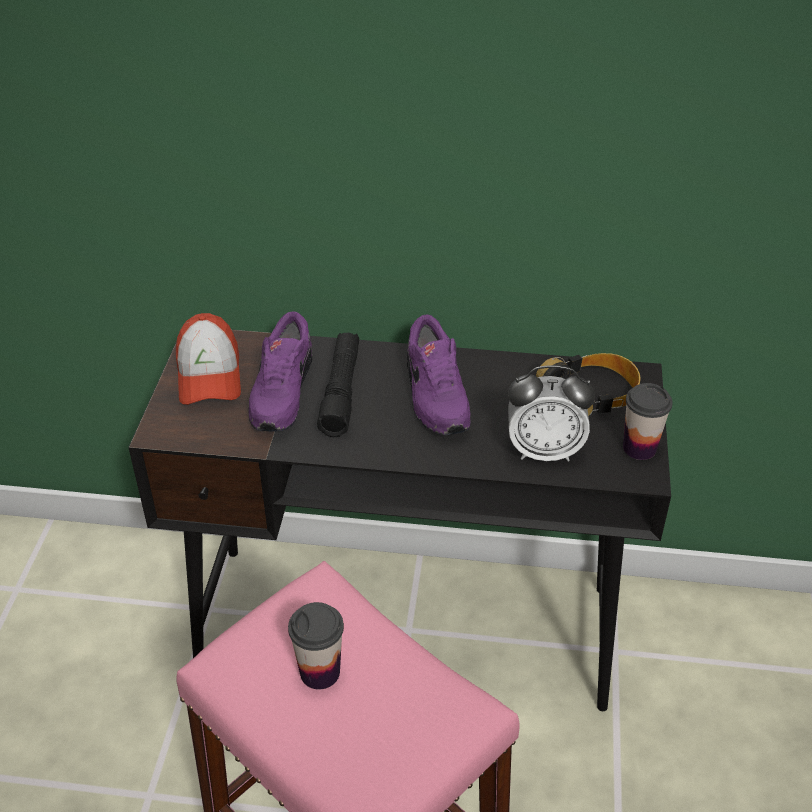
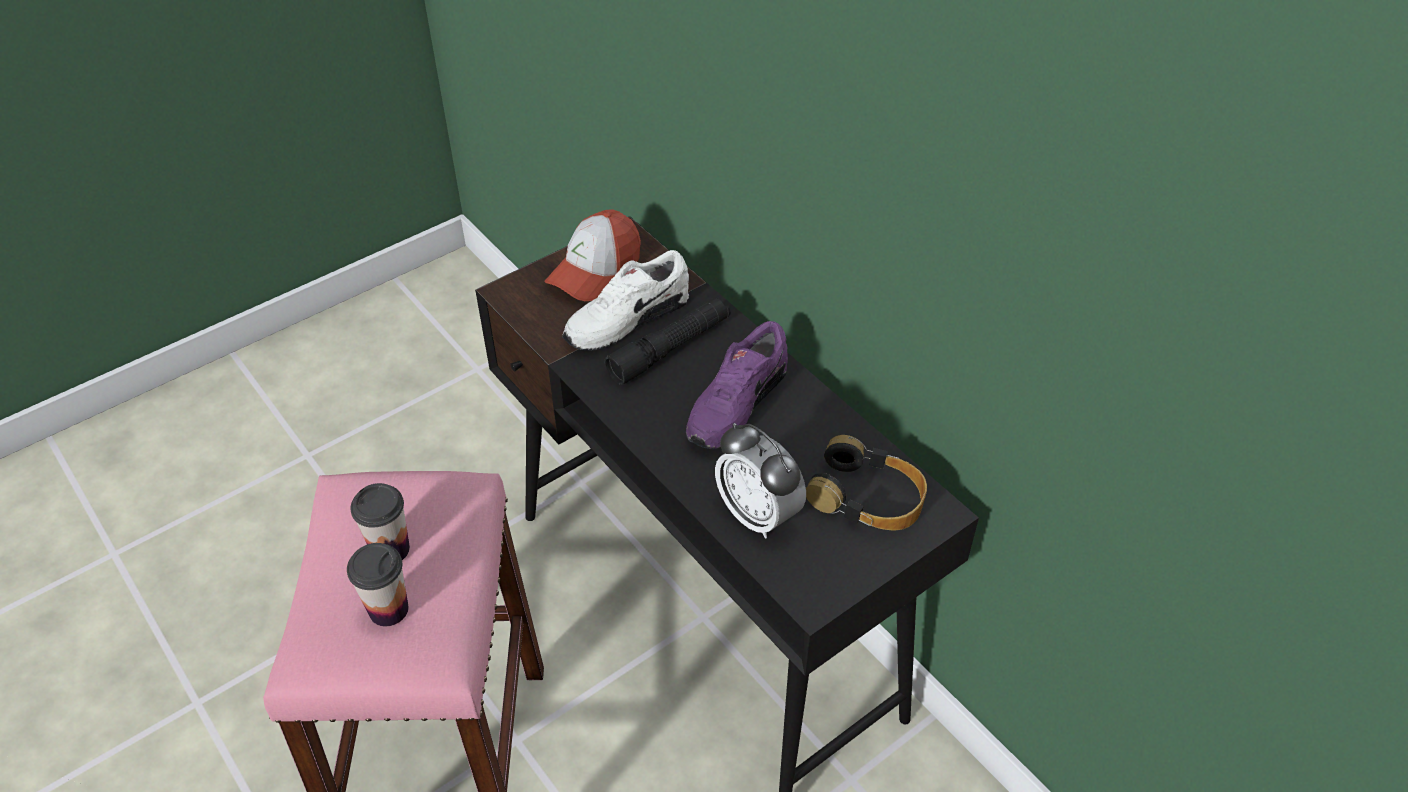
camera: 45 degrees right, 5 degrees up
purple shoe [249,312,313,432] -> white shoe [562,250,689,351]
cup [623,383,673,460] -> cup moved to [347,543,409,626]

